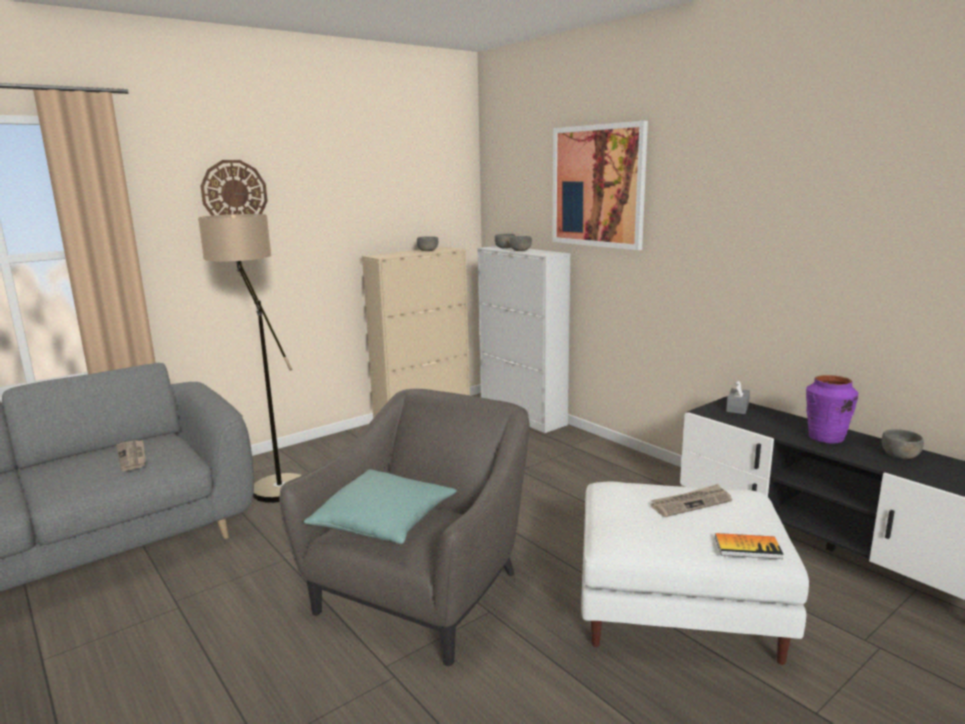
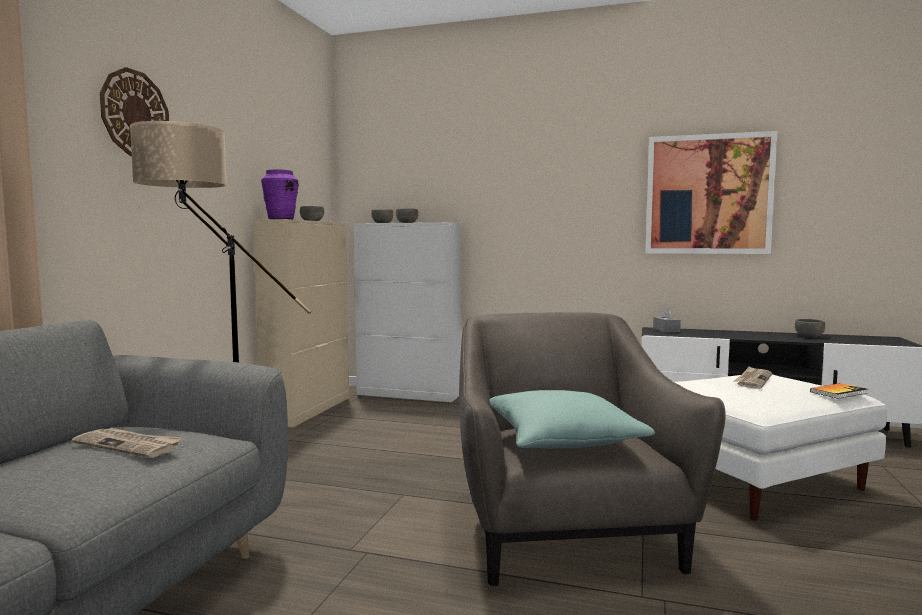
camera: 35 degrees left, 10 degrees down
picture [552,121,648,250] -> picture moved to [646,131,777,254]
purple vase [806,375,858,444] -> purple vase moved to [261,169,299,219]

